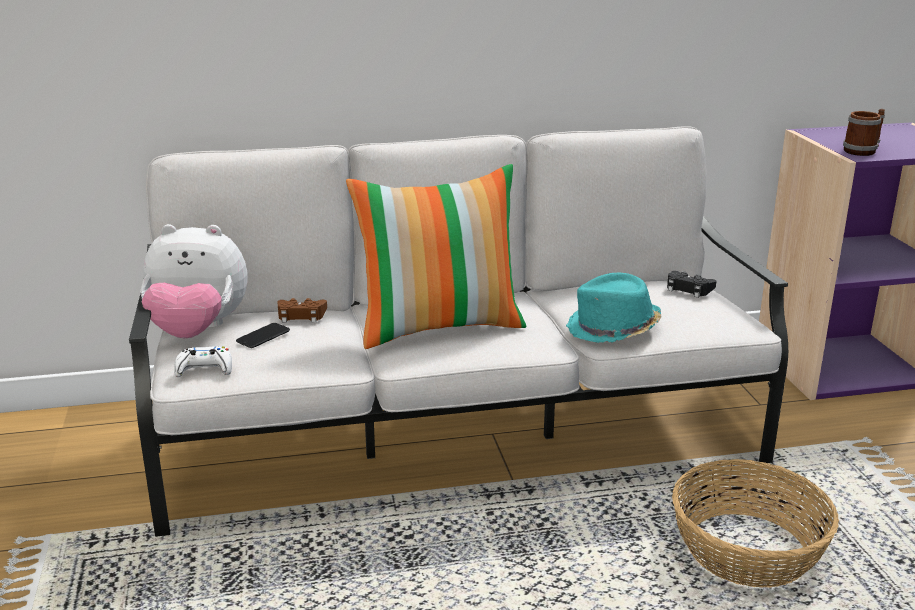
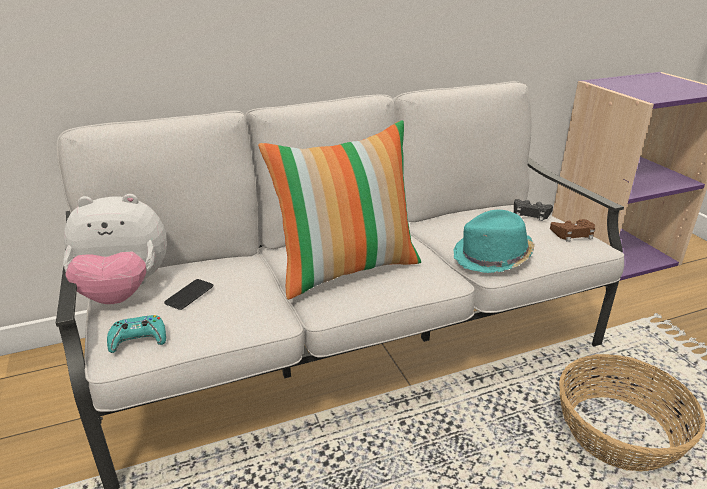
camera: 10 degrees left, 5 degrees up
white game controller [174,346,232,377] -> turquoise game controller [107,315,166,353]
brown game controller [277,298,327,322] -> brown game controller moved to [550,219,595,241]
mug [843,109,885,156] -> none

